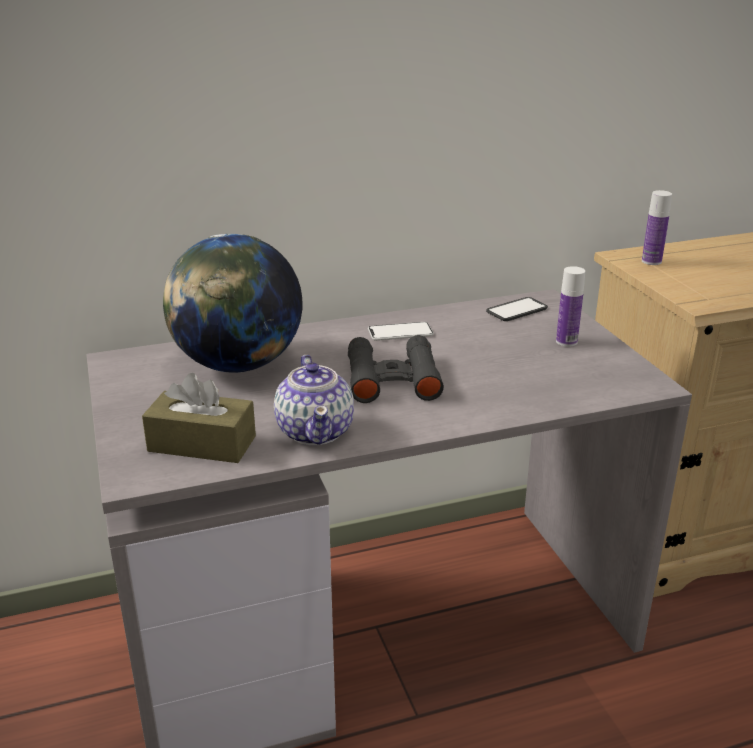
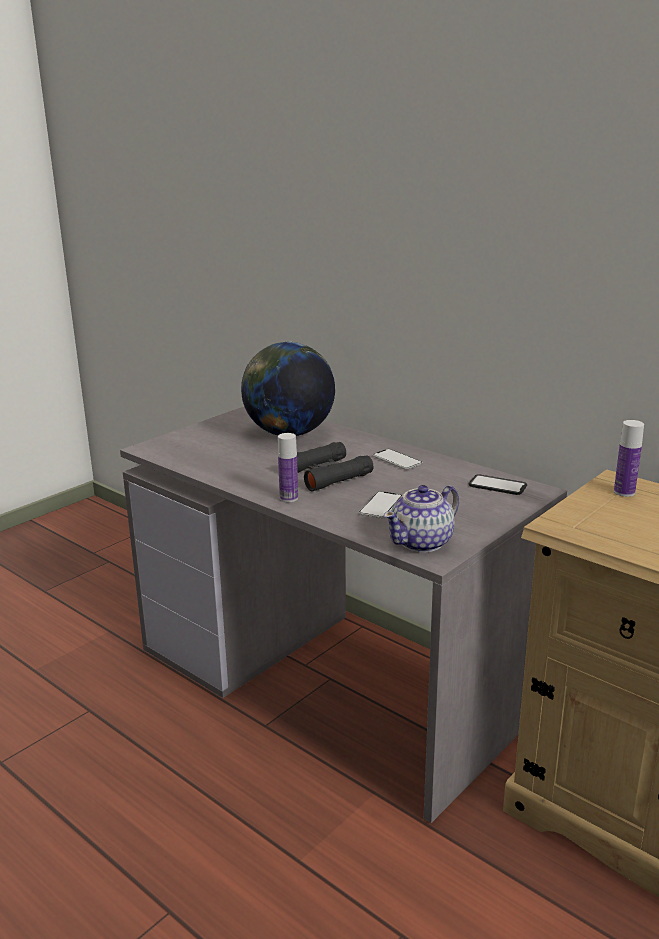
camera: 60 degrees right, 5 degrees down
brown tissue box [142,373,256,463] -> none
teapot [274,355,354,445] -> teapot moved to [384,485,459,553]
bottle [556,266,585,347] -> bottle moved to [278,433,298,502]
none -> phone [358,491,403,519]

